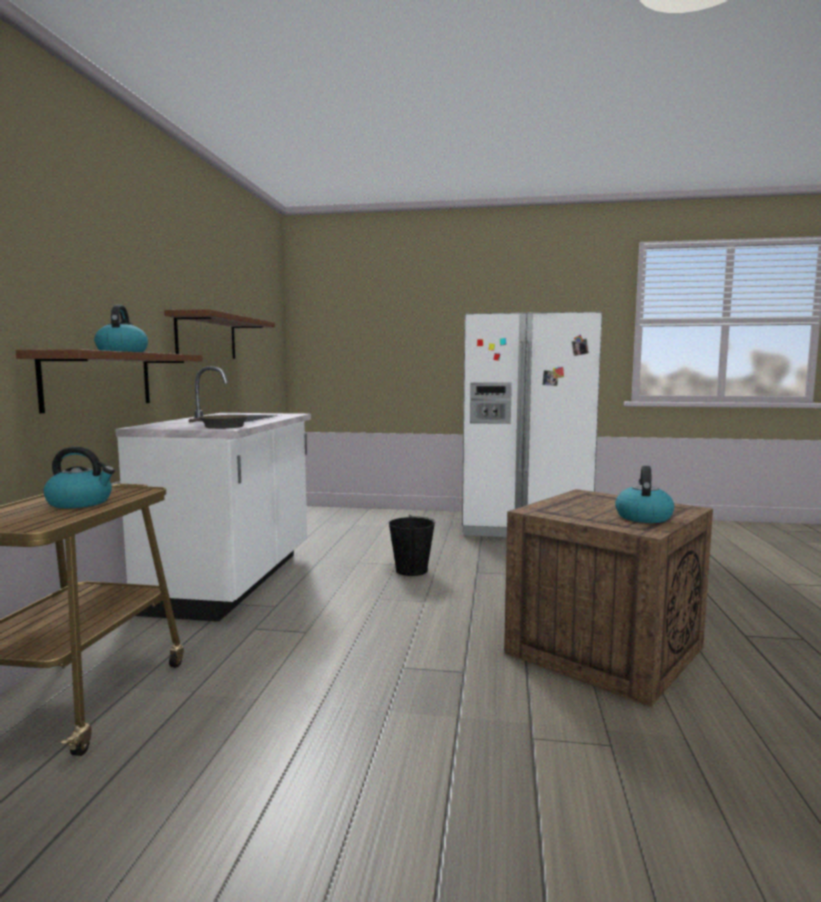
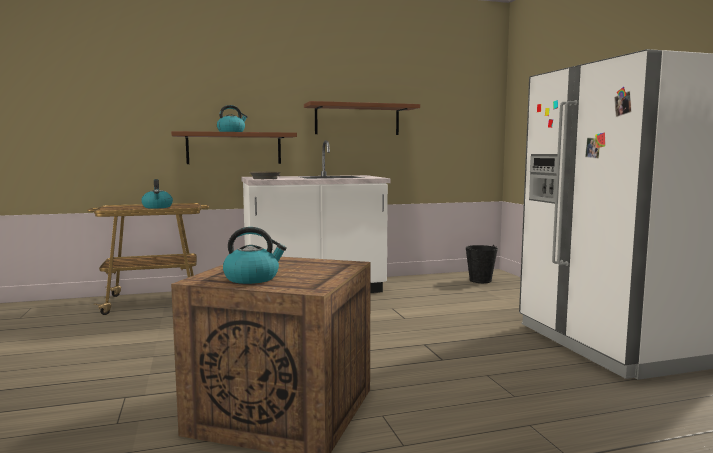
camera: 65 degrees right, 0 degrees up
black bucket [389,515,435,576] -> black bucket moved to [465,245,498,283]

